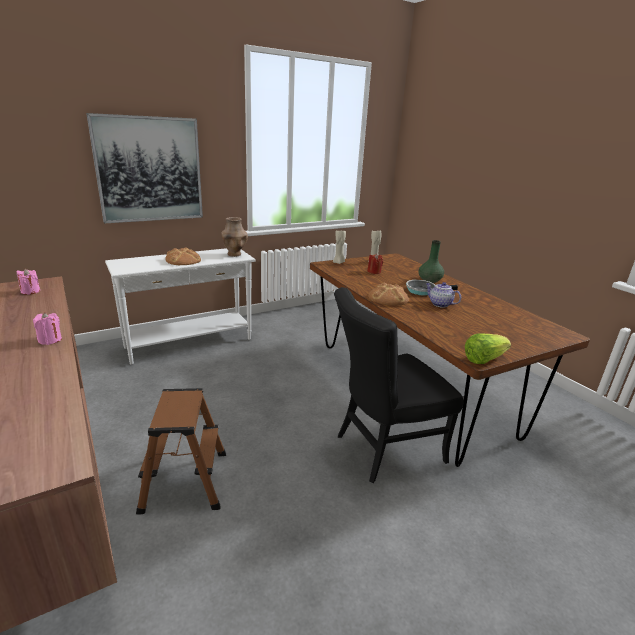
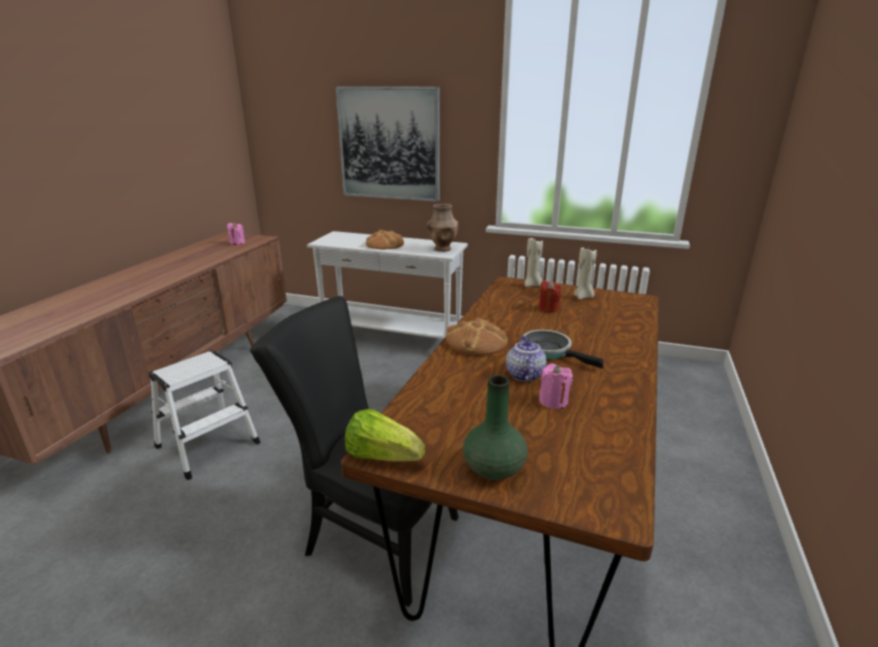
camera: 50 degrees right, 0 degrees up
pink candle [33,312,62,345] -> pink candle moved to [539,364,573,409]
brown step ladder [136,388,226,515] -> white step ladder [148,350,261,480]
green vase [418,240,444,283] -> green vase moved to [463,375,528,480]

